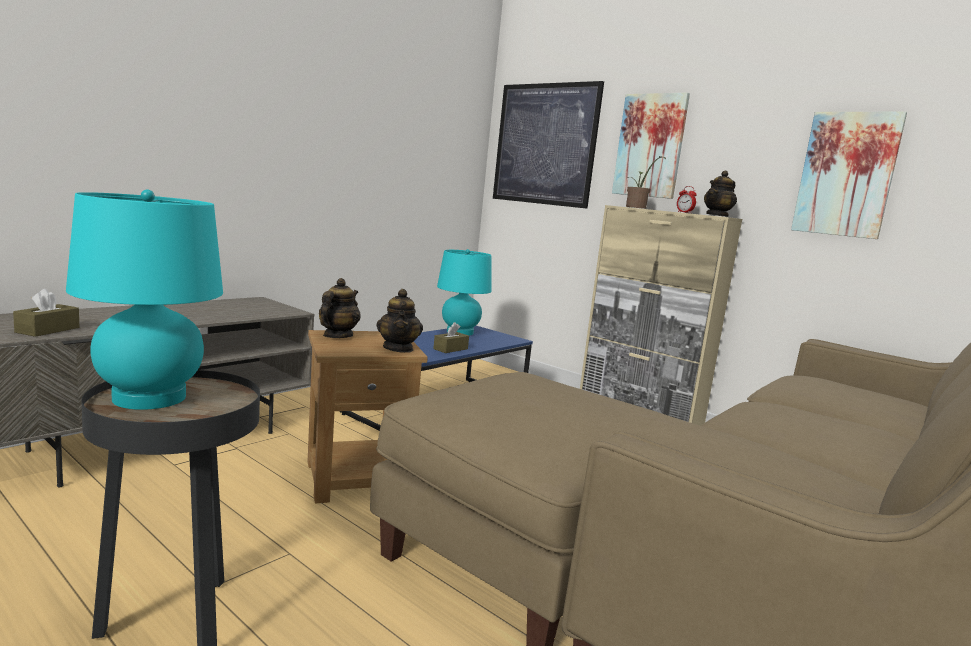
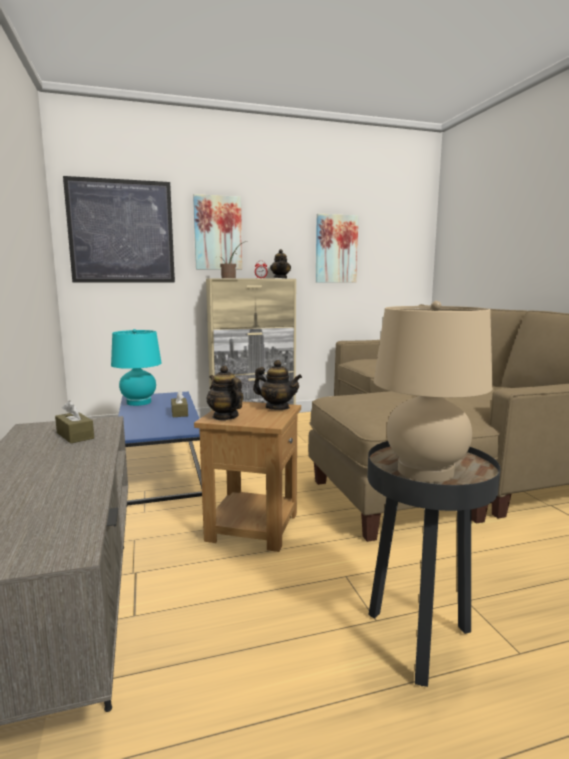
camera: 55 degrees left, 0 degrees up
brown tissue box [13,289,79,337] -> brown tissue box moved to [55,400,94,443]
turquoise table lamp [66,190,223,410] -> beige table lamp [374,301,493,482]

